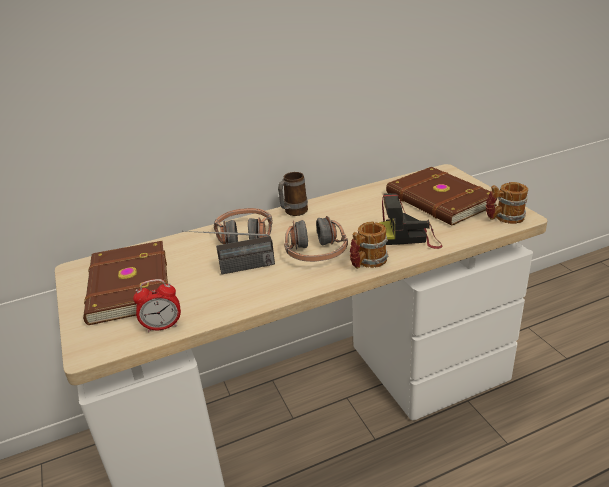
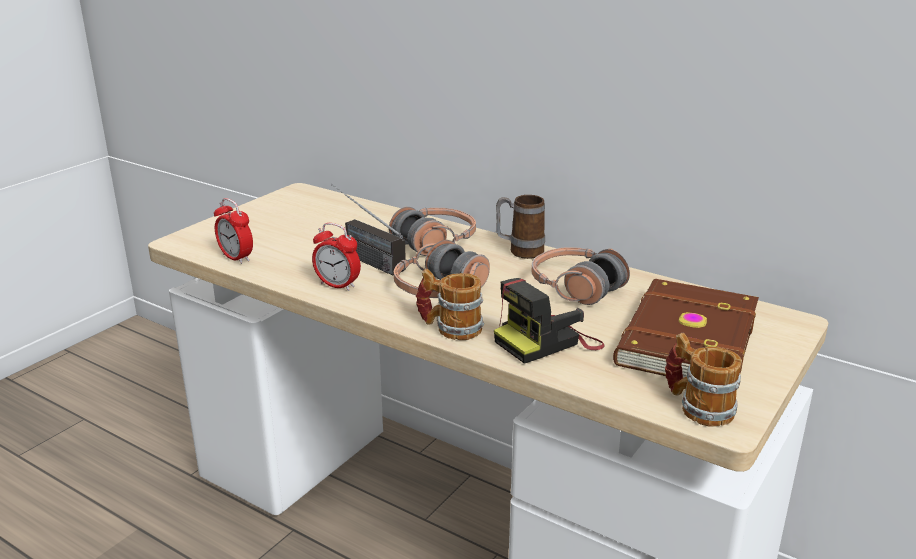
camera: 55 degrees right, 5 degrees down
brown book [83,240,168,325] -> none
camera [379,193,443,249] -> camera turned 90 degrees counterclockwise [494,278,605,364]
none -> alarm clock [312,223,361,291]
none -> headphones [532,247,630,305]

